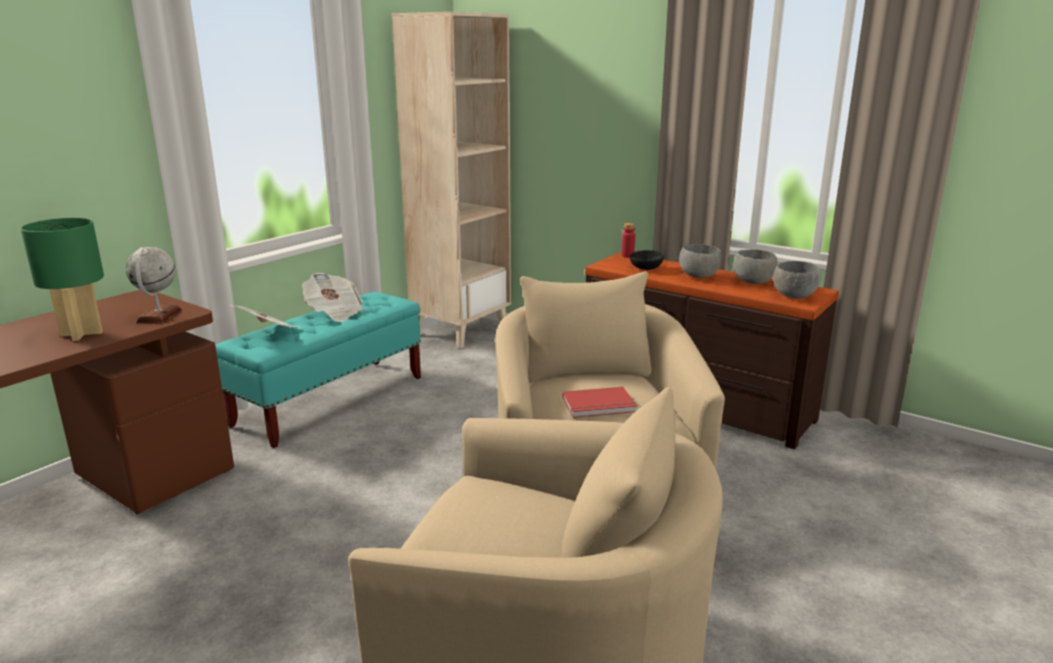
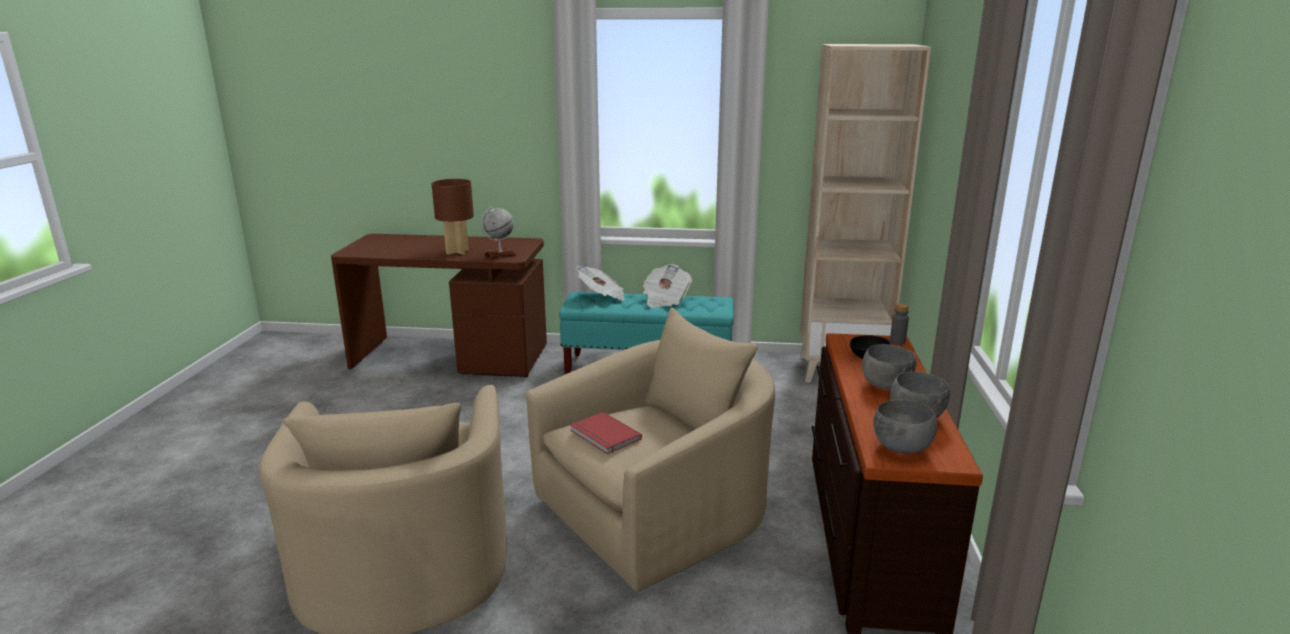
camera: 60 degrees right, 0 degrees up
green table lamp [21,218,104,341] -> brown table lamp [432,179,474,255]
red bottle [622,223,635,258] -> grey bottle [890,303,909,345]

